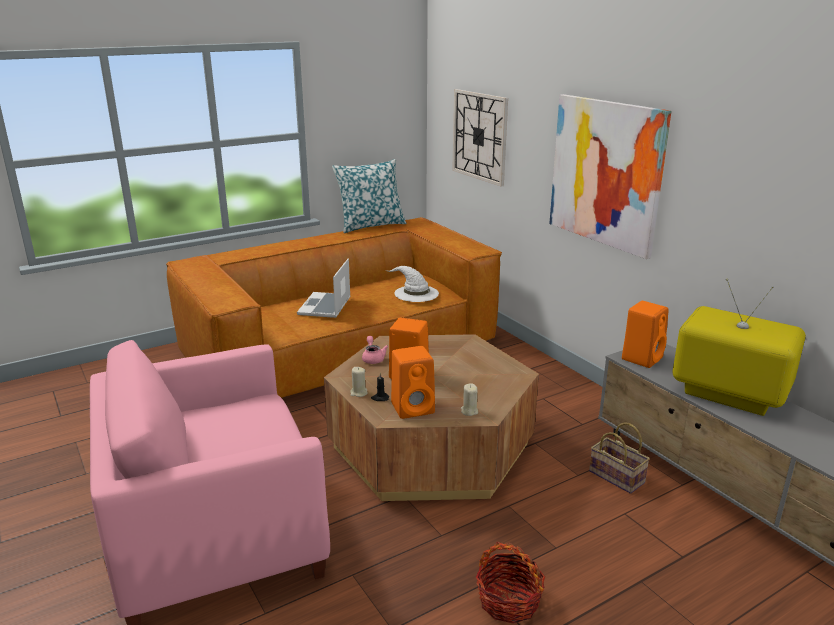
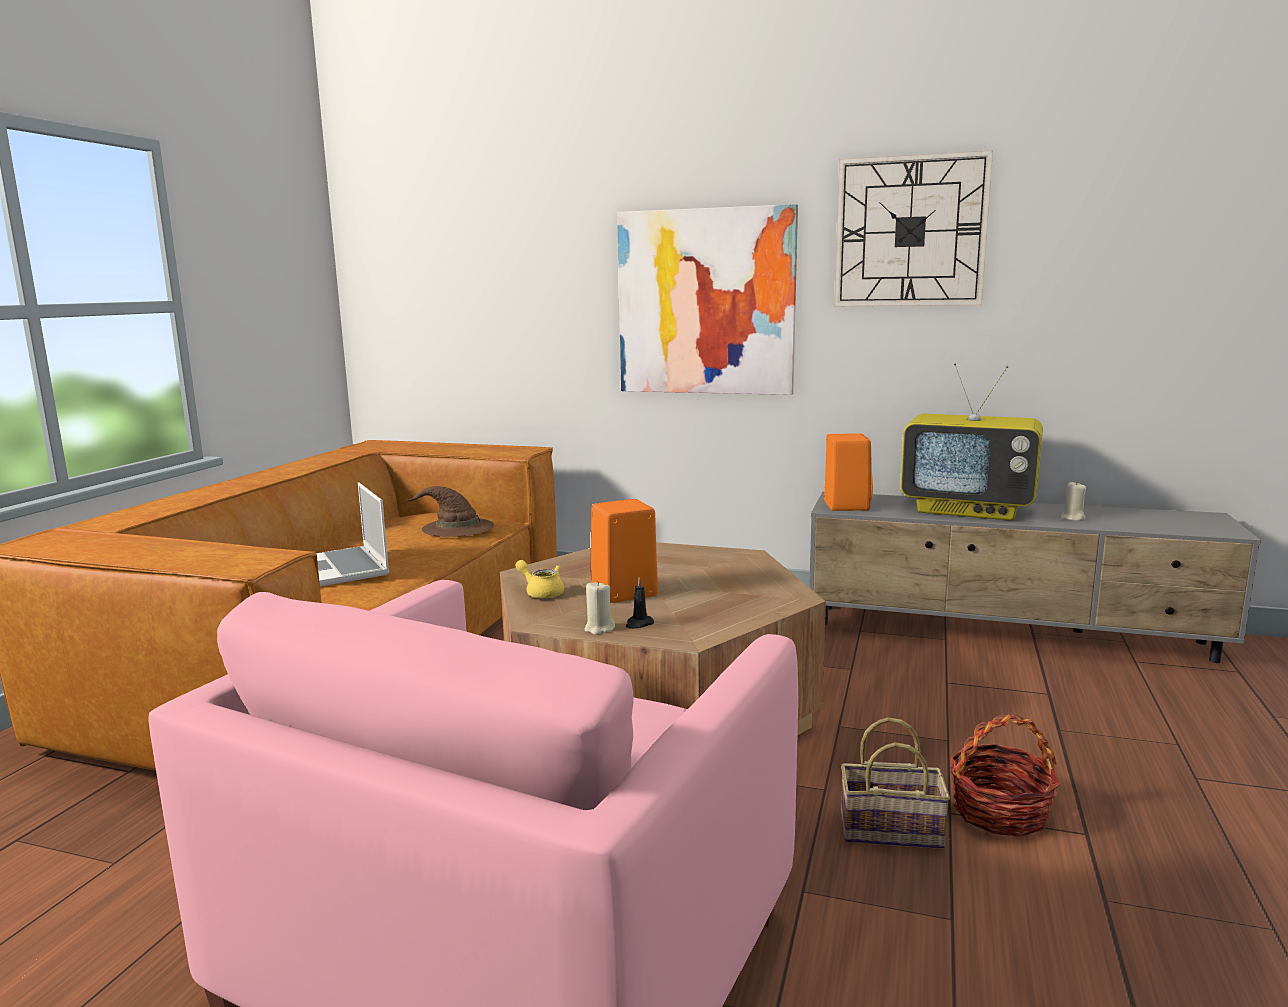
camera: 40 degrees left, 10 degrees down
pillow [332,159,406,233] -> none
pink teapot [362,336,388,364] -> yellow teapot [515,560,564,599]
white hat [386,266,439,302] -> brown hat [404,486,494,537]
orange speaker [391,346,435,419] -> none
wall clock [452,89,508,186] -> wall clock moved to [834,150,993,306]
beige candle [461,383,478,416] -> beige candle moved to [1061,481,1086,521]
basket [589,423,650,494] -> basket moved to [841,717,950,849]
television [672,278,806,416] -> television turned 150 degrees counterclockwise [900,363,1043,520]

